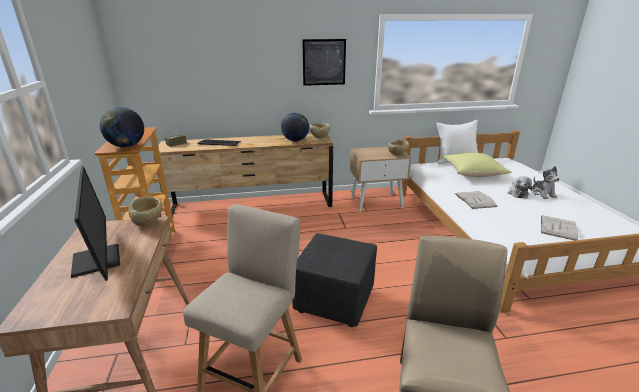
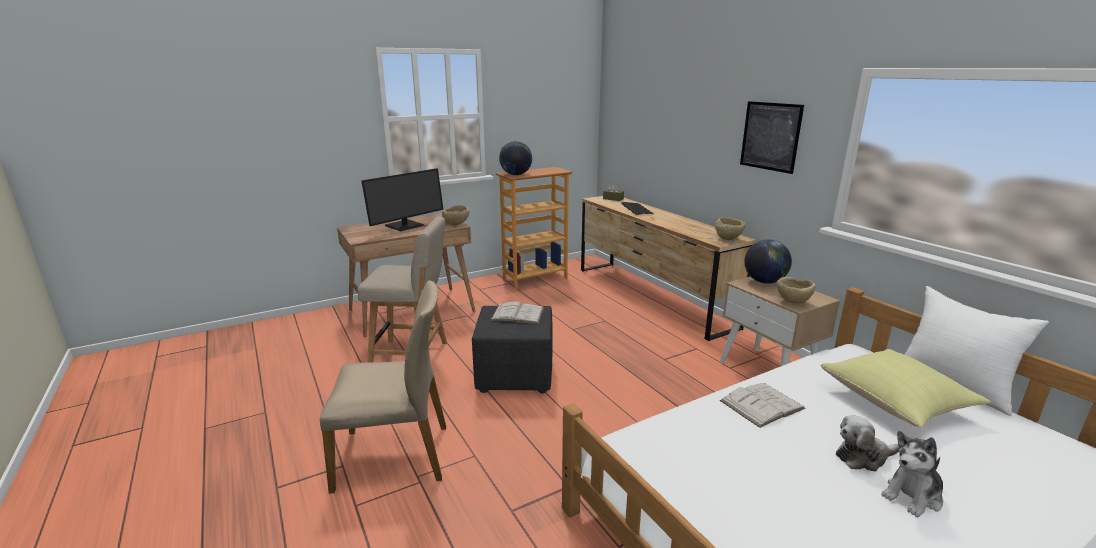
camera: 70 degrees right, 5 degrees down
globe [281,113,309,141] -> globe moved to [744,239,792,284]
white book [541,215,578,240] -> white book moved to [490,301,544,324]

